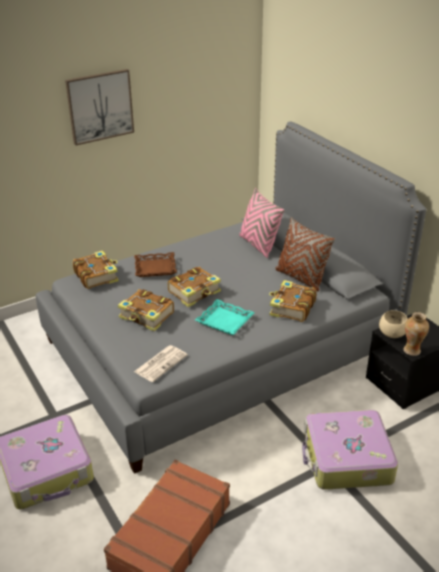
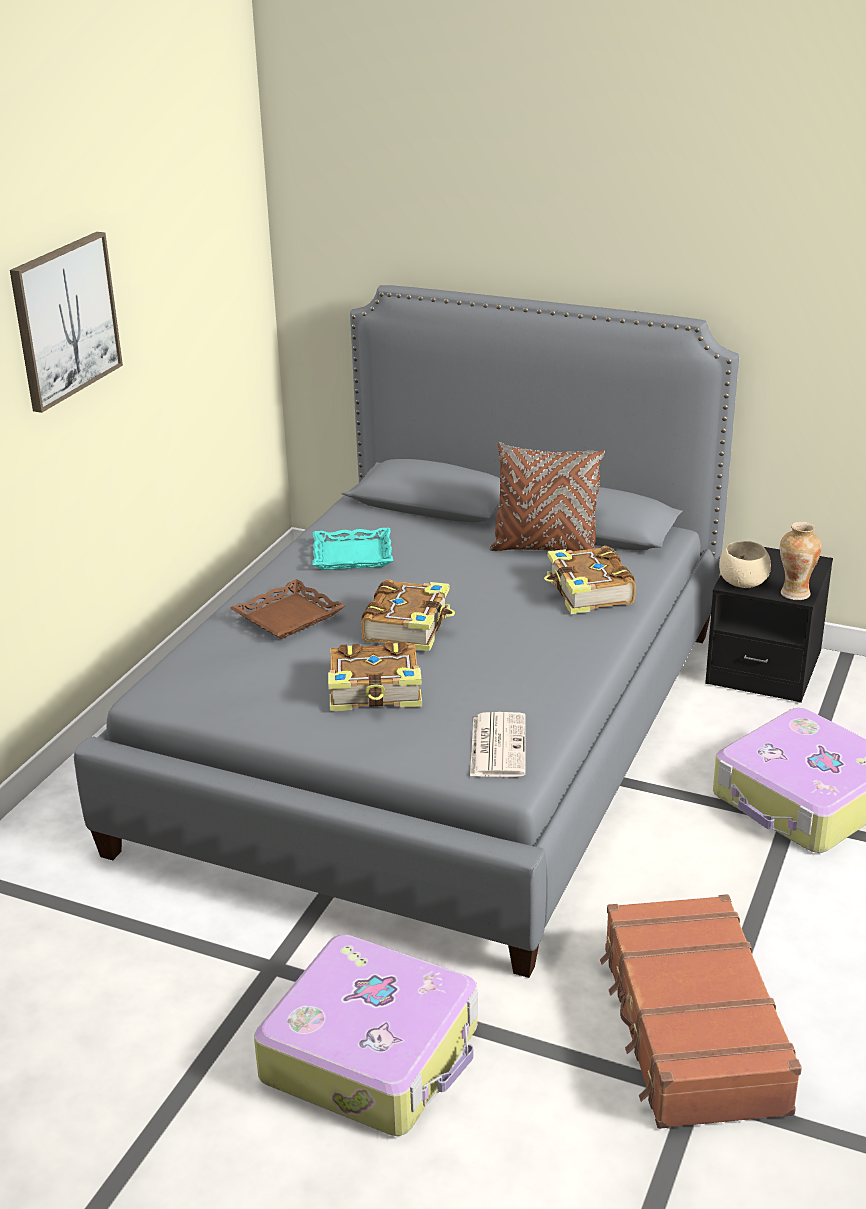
camera: 35 degrees left, 5 degrees down
book [73,251,119,289] -> none
turquoise tray [195,299,255,335] -> turquoise tray moved to [312,528,393,570]
pink pillow [239,188,284,258] -> none

